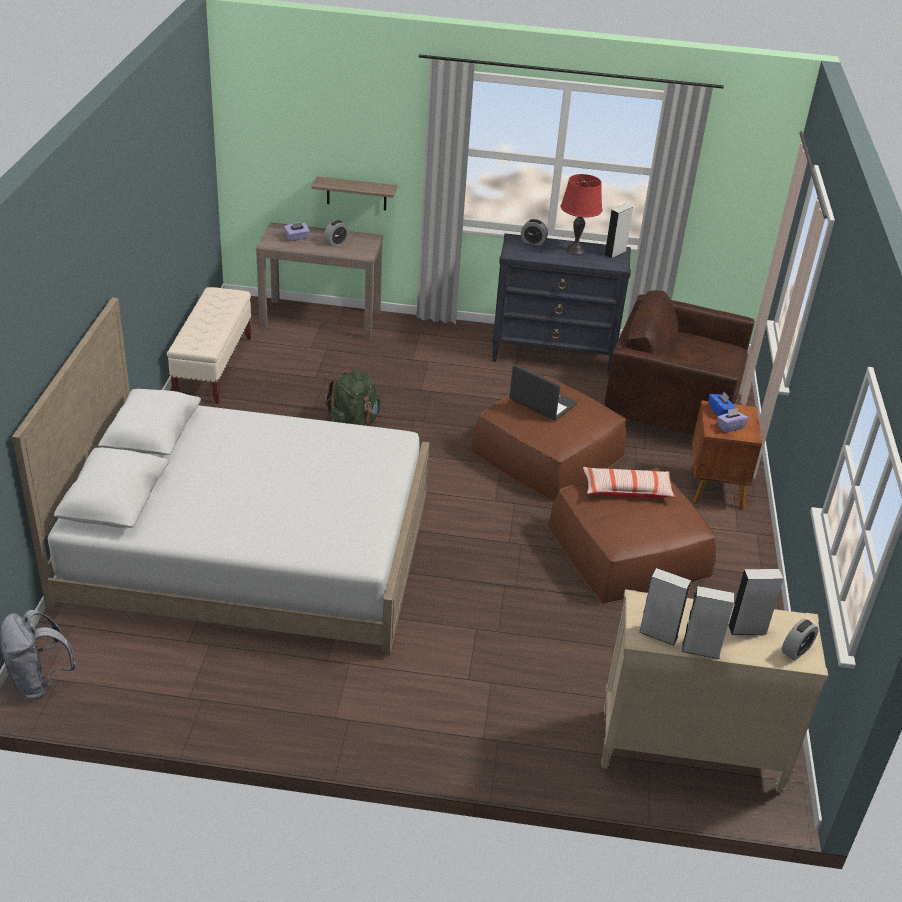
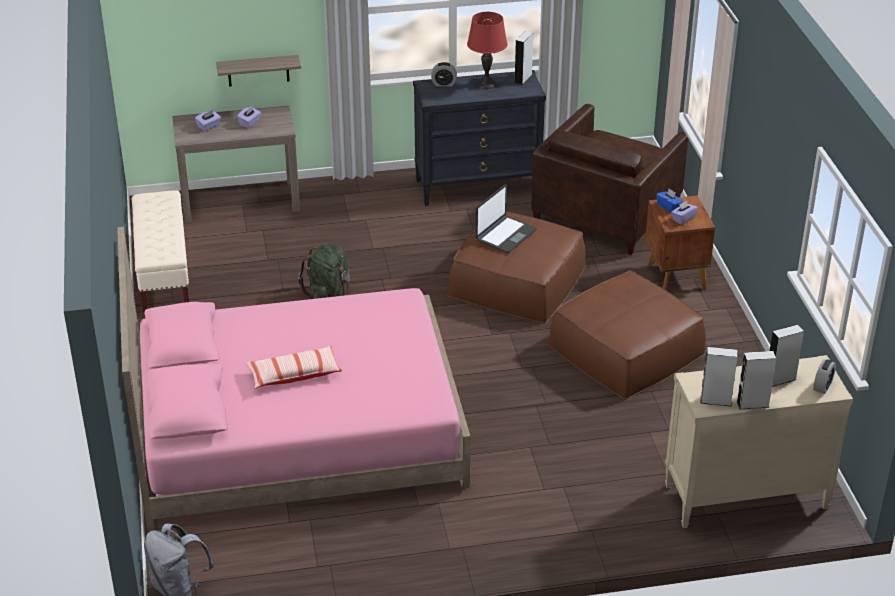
camera: 15 degrees left, 0 degrees up
white bed [12,297,429,655] -> pink bed [117,227,471,531]
alarm clock [324,220,349,246] -> purple tissue box [237,106,261,128]
laptop [509,364,577,420] -> laptop turned 105 degrees clockwise [475,185,537,253]
pillow [583,467,676,498] -> pillow moved to [246,346,342,389]
brown armchair [604,290,755,435] -> brown armchair turned 60 degrees counterclockwise [531,104,689,255]

